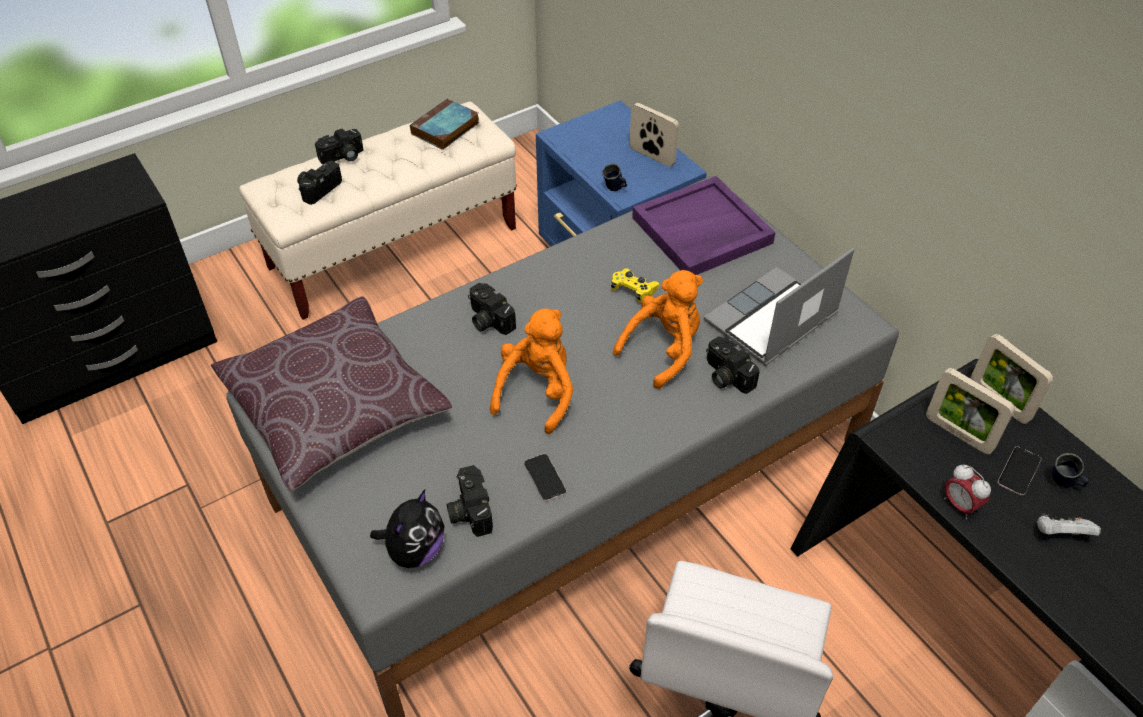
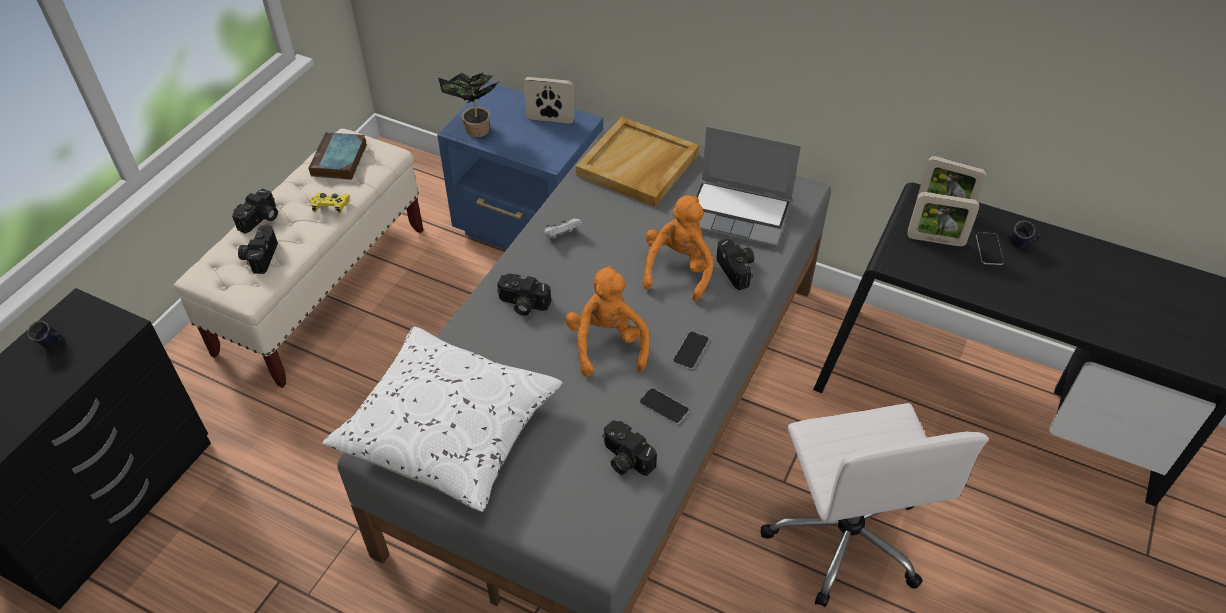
camera: 30 degrees left, 0 degrees up
brown pillow [211,296,452,492] -> white pillow [322,327,563,512]
plush toy [370,490,444,568] -> none
blue mug [602,163,627,191] -> blue mug moved to [27,321,65,349]
yellow game controller [611,268,660,303] -> yellow game controller moved to [310,193,350,214]
purple tray [632,176,775,275] -> beige tray [576,117,699,207]
laptop [704,248,854,366] -> laptop turned 90 degrees counterclockwise [695,126,801,248]
camera [706,336,760,394] -> camera turned 135 degrees counterclockwise [716,238,754,290]
alarm clock [944,464,991,519] -> none
white game controller [1037,513,1101,536] -> white game controller moved to [544,219,582,239]
none -> potted plant [438,73,500,137]
none -> phone [673,331,709,369]

